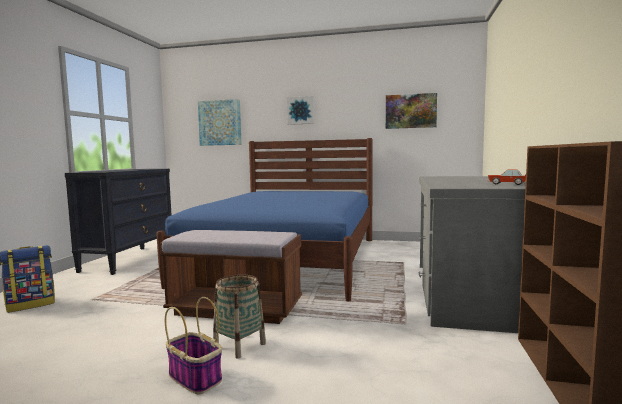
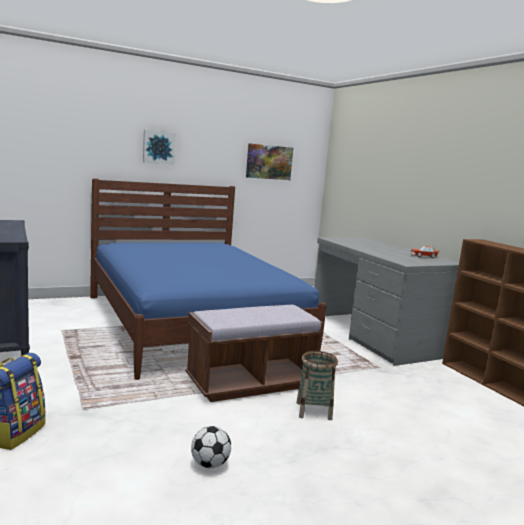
camera: 40 degrees left, 5 degrees up
basket [165,297,222,395] -> none
picture [198,99,242,146] -> none
none -> football [191,426,231,468]

